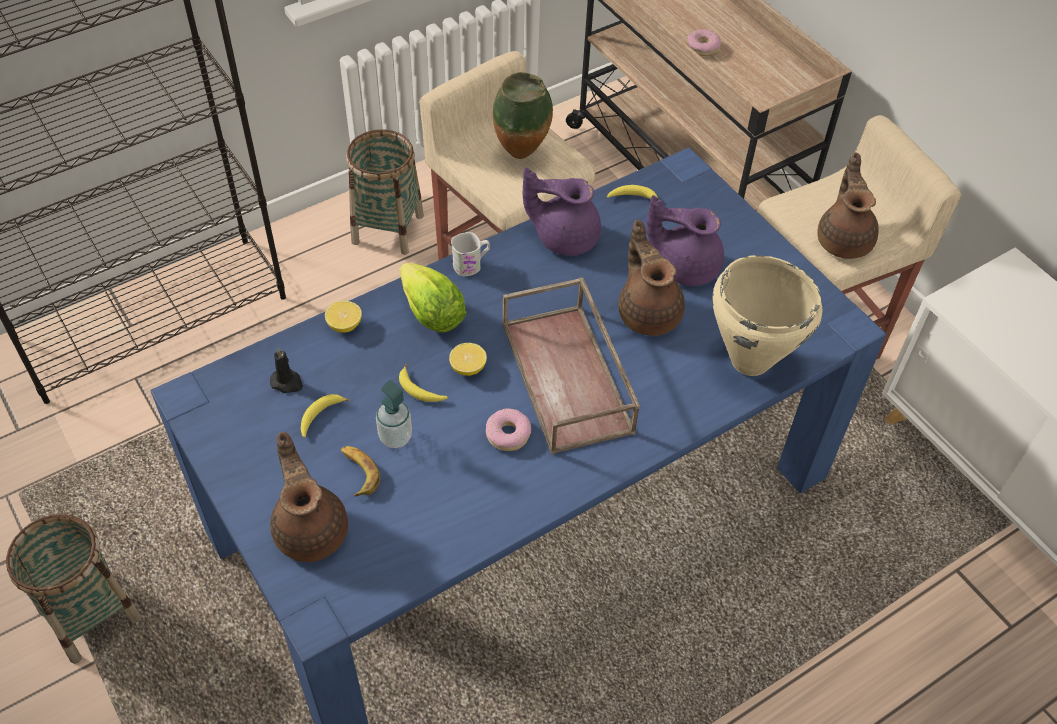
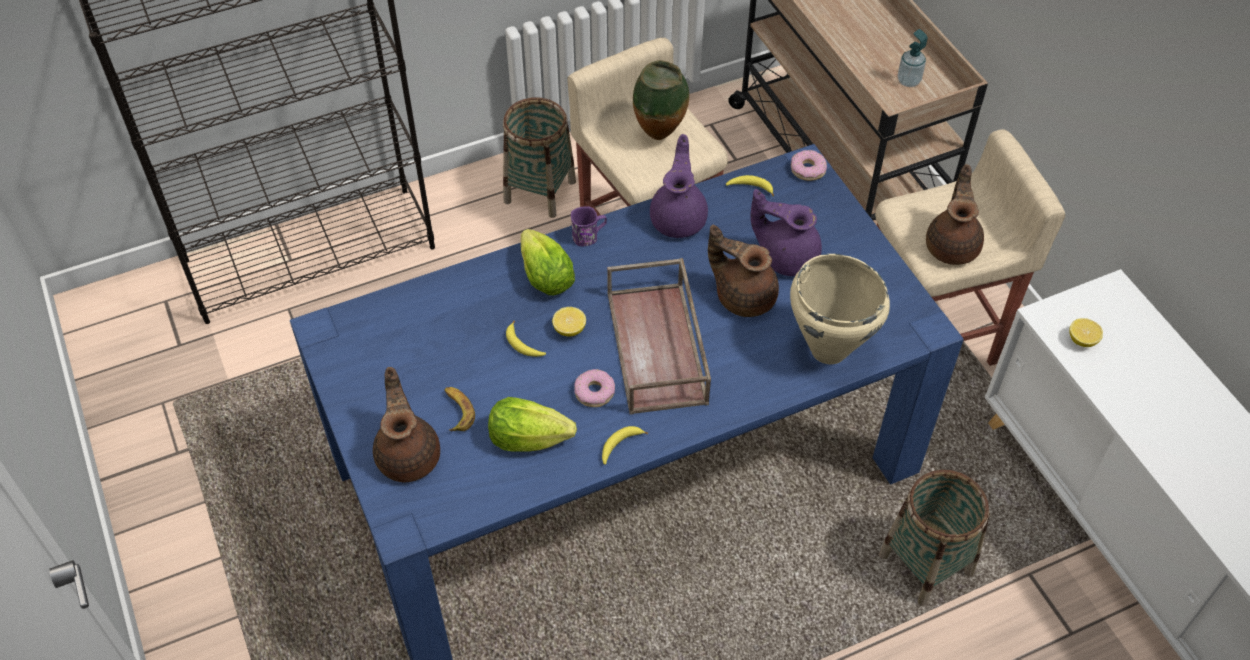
camera: 10 degrees right, 0 degrees up
basket [6,514,141,664] -> basket moved to [879,470,990,606]
black candle [270,348,303,393] -> none
banana [301,394,349,438] -> banana moved to [602,426,648,465]
lemon [325,301,362,333] -> lemon moved to [1069,318,1103,347]
soap dispenser [376,380,412,448] -> soap dispenser moved to [898,29,928,87]
white mug [451,232,490,276] -> purple mug [571,206,607,246]
purple teapot [523,168,601,256] -> purple teapot turned 75 degrees clockwise [650,134,708,238]
brown teapot [618,220,685,336] -> brown teapot turned 45 degrees counterclockwise [708,225,779,317]
donut [687,29,721,56] -> donut moved to [791,150,827,181]
none -> lettuce [488,397,577,452]

